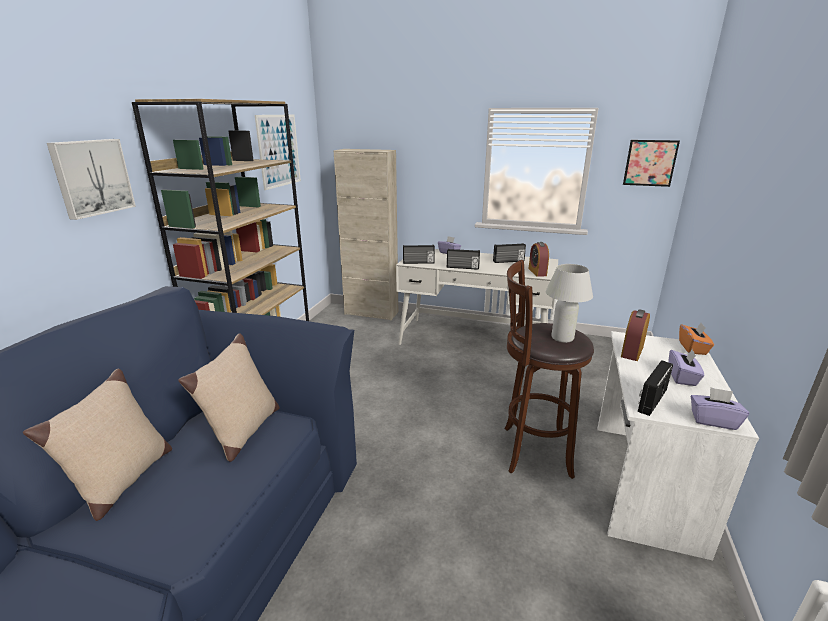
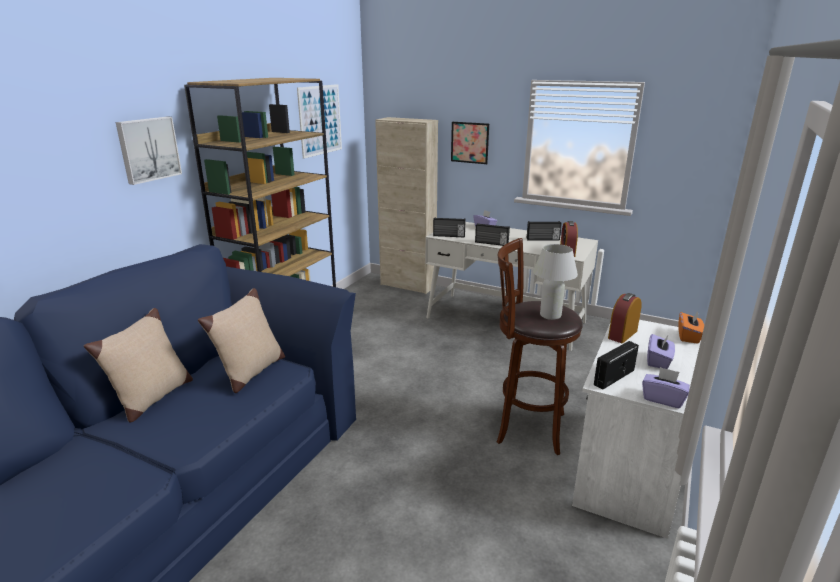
camera: 10 degrees right, 0 degrees up
picture [623,140,680,187] -> picture moved to [451,122,489,164]

